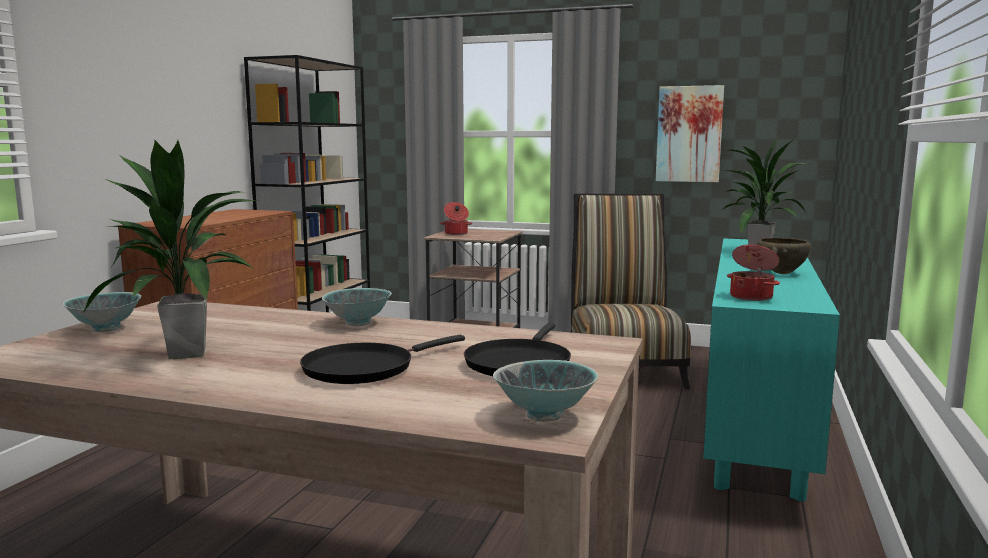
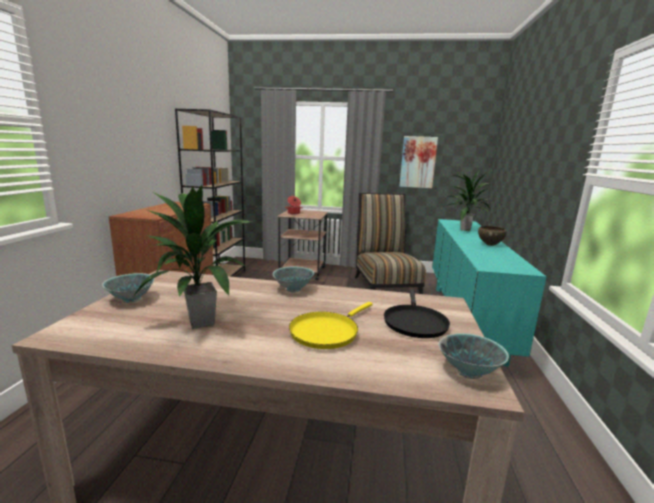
camera: 10 degrees left, 5 degrees up
black frying pan [300,335,465,384] -> yellow frying pan [289,302,373,349]
cooking pot [727,244,780,301] -> none

